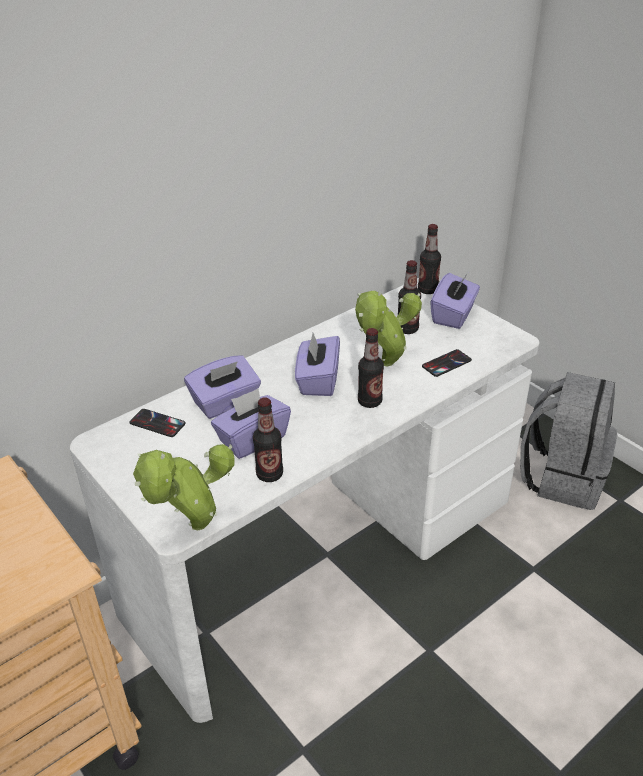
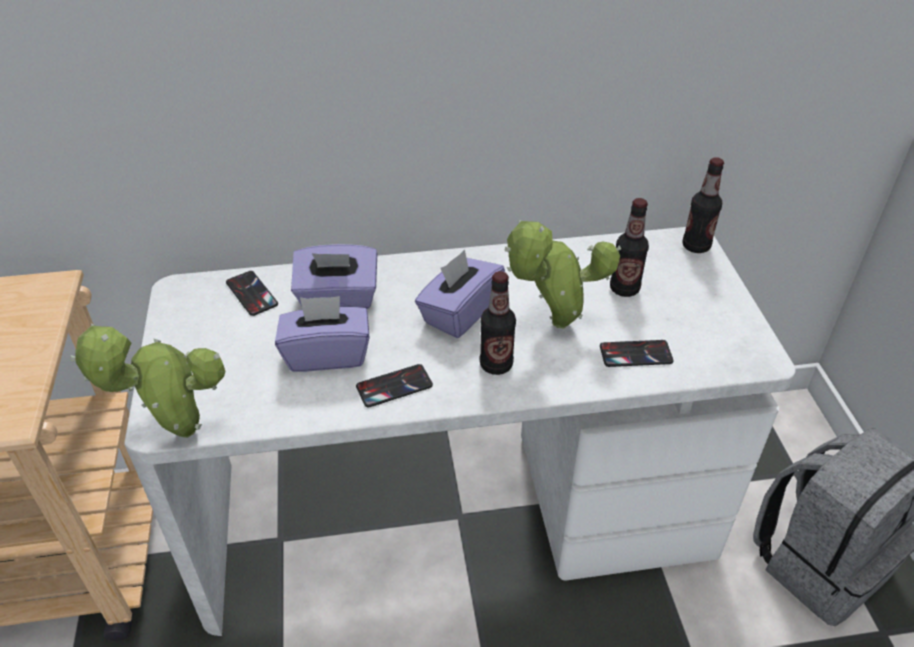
camera: 30 degrees right, 5 degrees up
bottle [253,397,283,482] -> none
purple tissue box [430,273,480,329] -> none
none -> phone [356,364,433,407]

